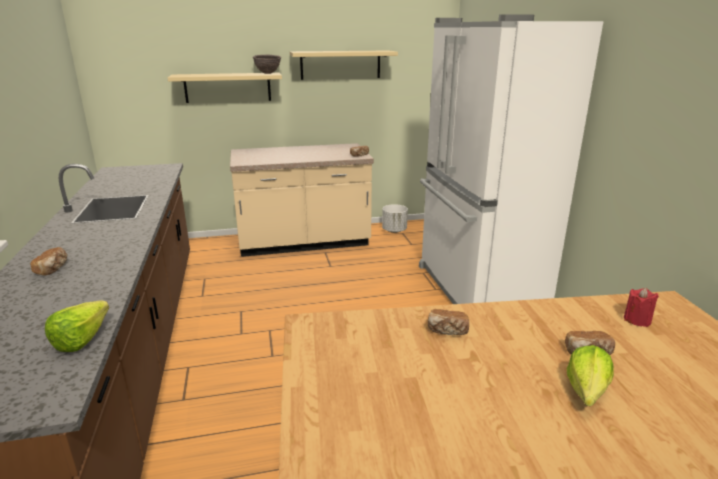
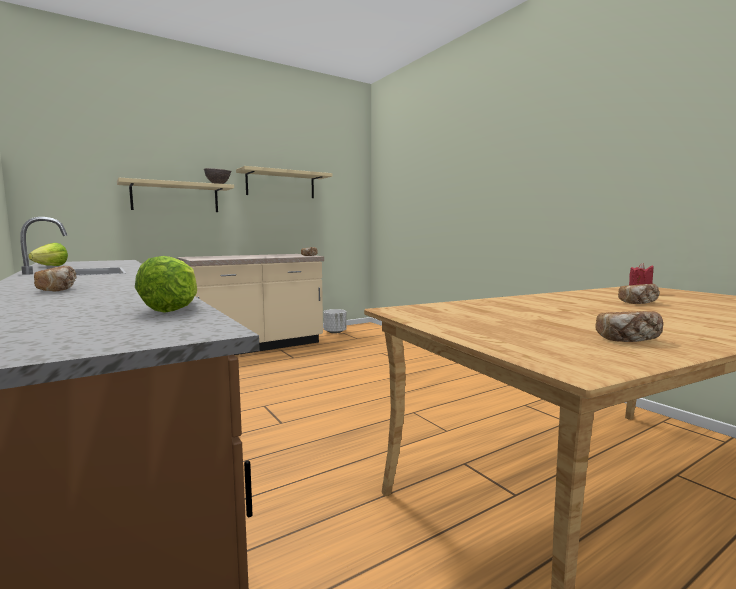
camera: 20 degrees left, 15 degrees down
white fridge [419,14,604,304] -> none
bread [428,309,469,335] -> bread moved to [595,311,663,342]
lettuce [567,345,614,406] -> lettuce moved to [28,243,68,266]

